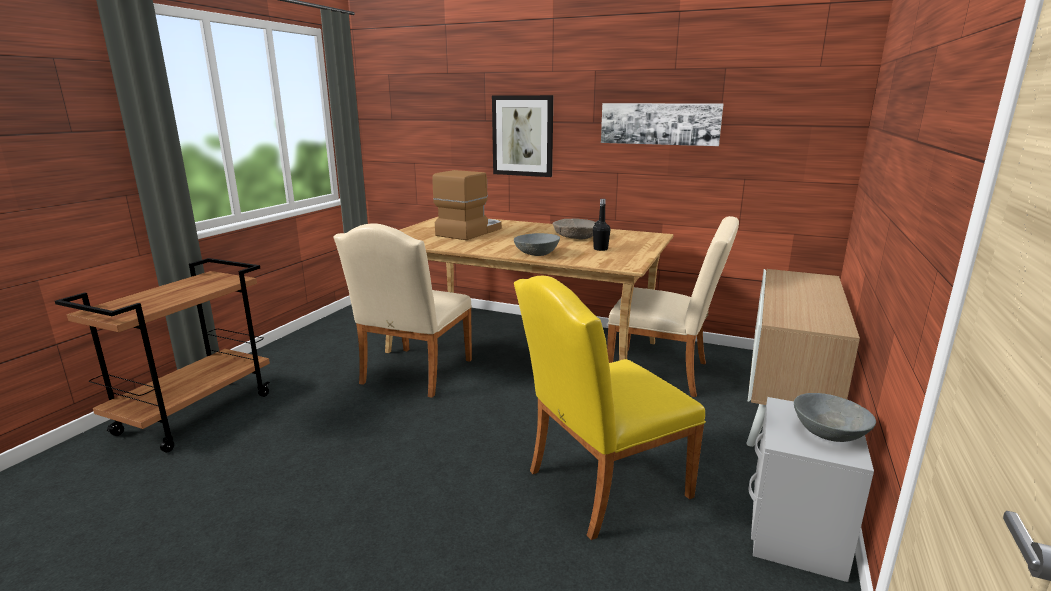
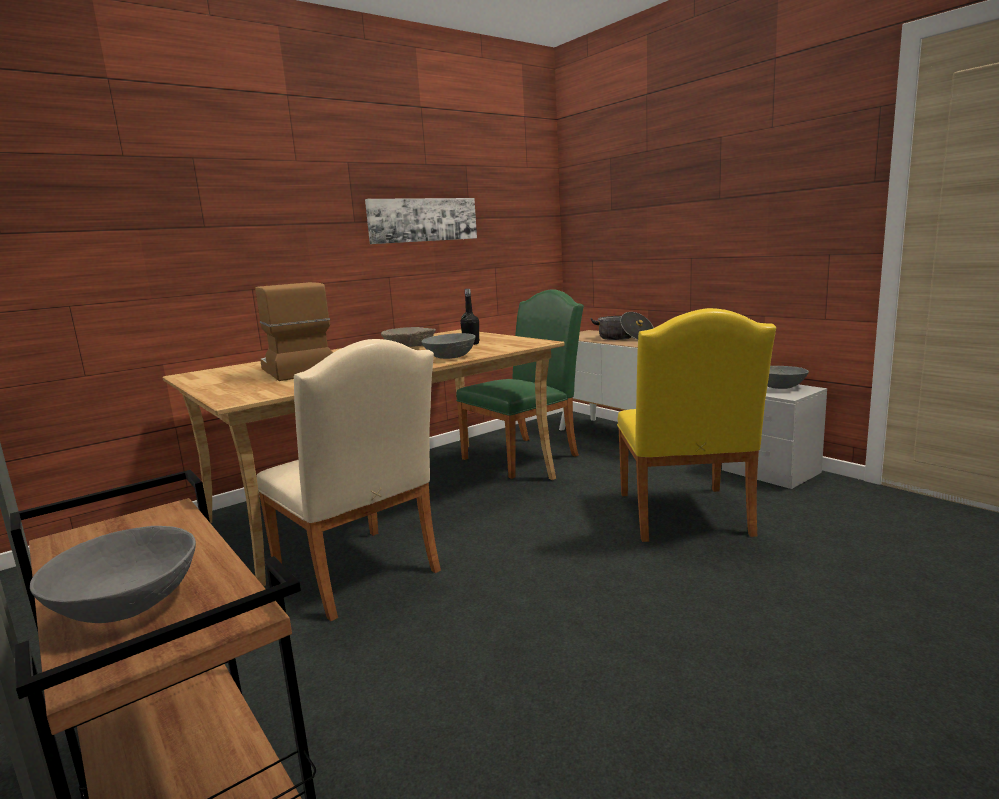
camera: 60 degrees left, 5 degrees down
picture [492,95,553,177] -> none
beige chair [607,216,739,397] -> green chair [456,289,584,479]
none -> grey bowl [30,526,196,623]
none -> cooking pot [590,312,654,340]

